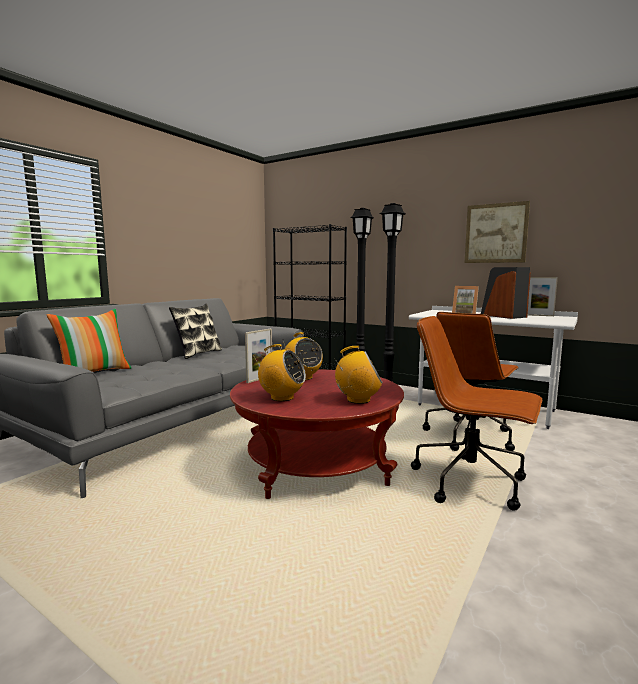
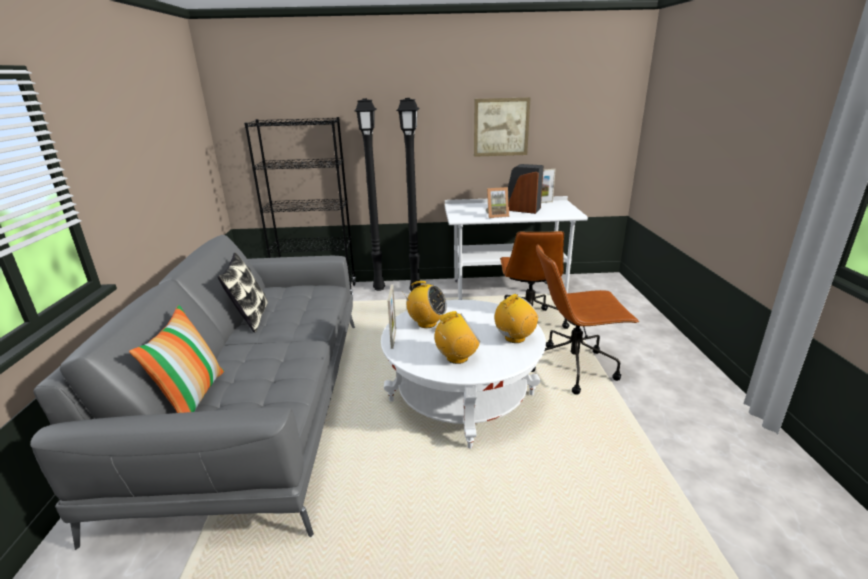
camera: 35 degrees left, 15 degrees up
red coffee table [230,370,404,499] -> white coffee table [381,300,546,449]

